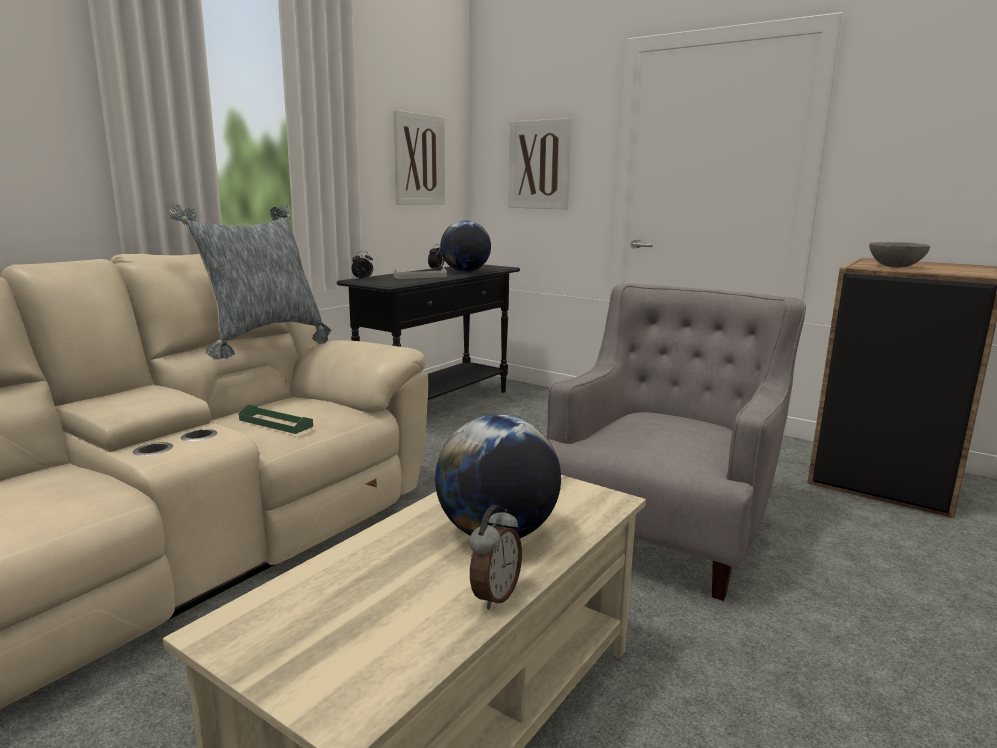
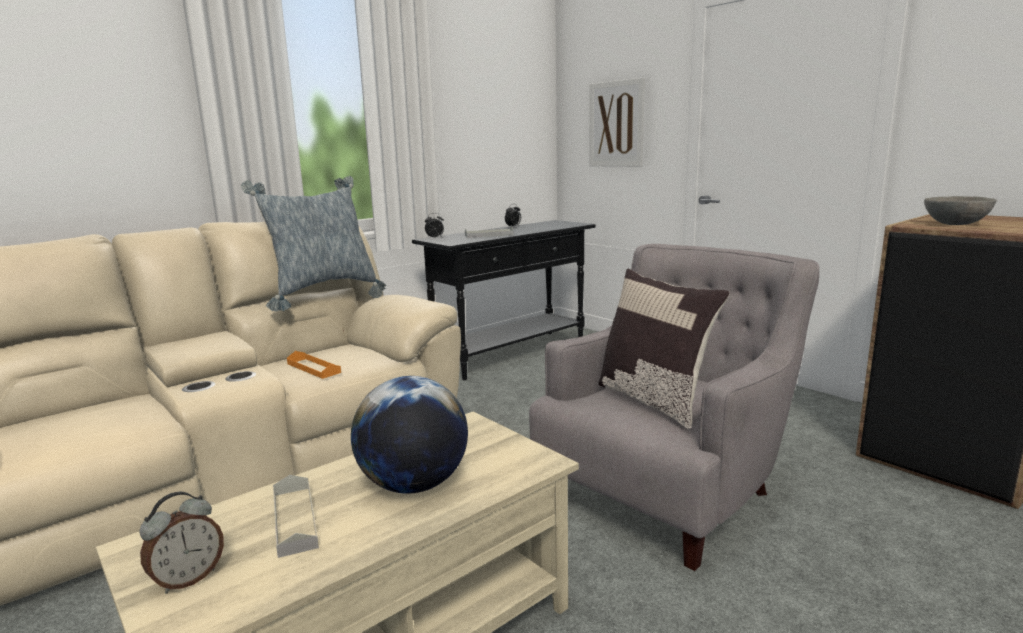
camera: 15 degrees right, 0 degrees up
green tray [239,405,313,434] -> orange tray [287,351,341,379]
picture [393,110,445,205] -> none
globe [440,220,491,272] -> none
alarm clock [470,505,522,609] -> alarm clock moved to [140,491,224,594]
none -> grey tray [273,475,319,558]
none -> pillow [598,269,730,429]

